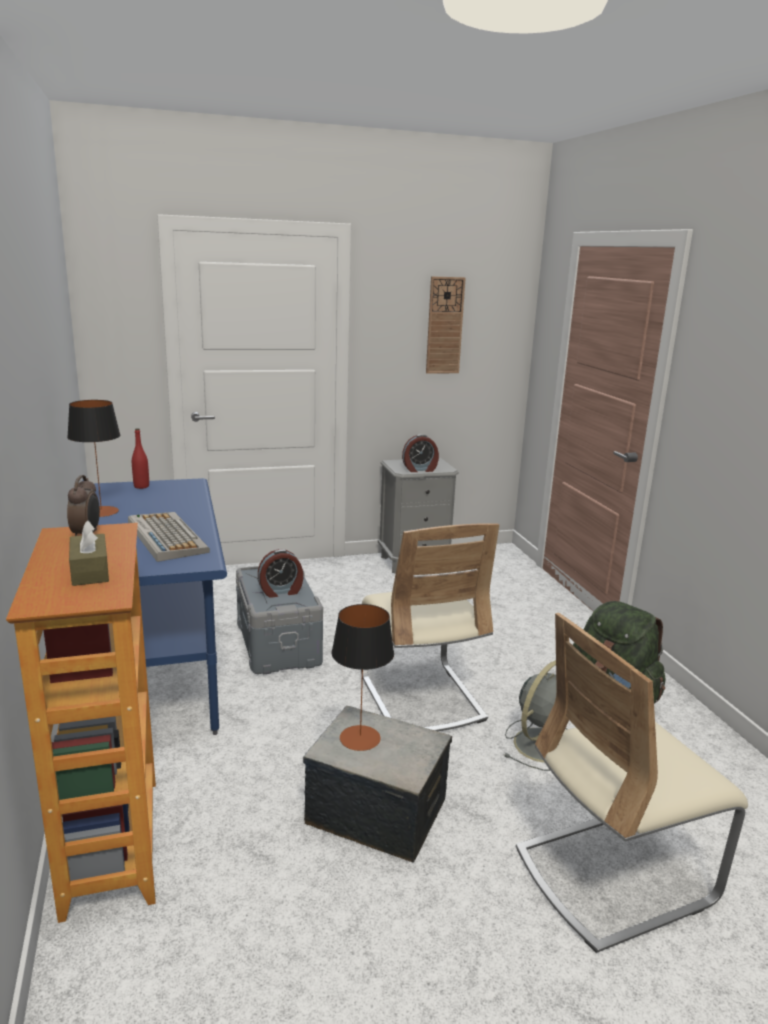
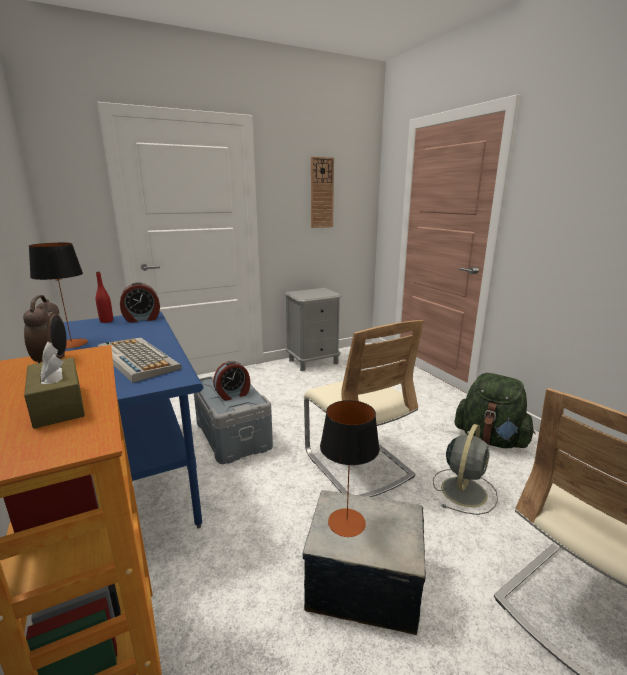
camera: 10 degrees left, 0 degrees up
alarm clock [402,434,439,472] -> alarm clock moved to [120,282,160,323]

